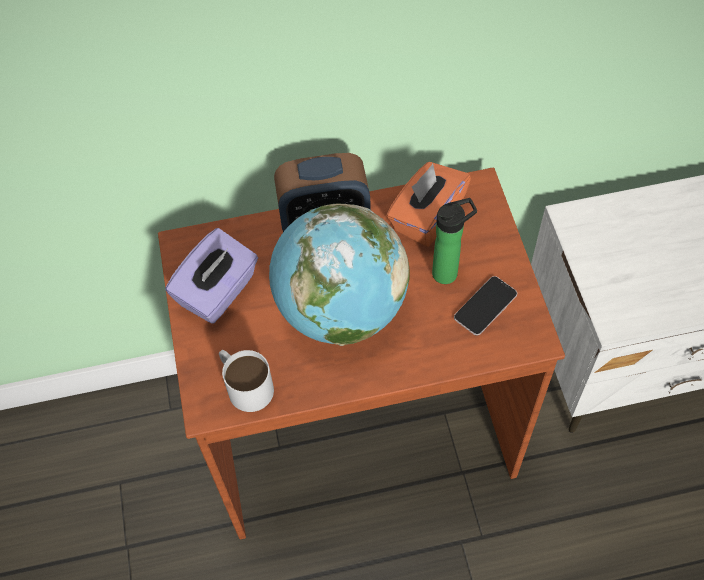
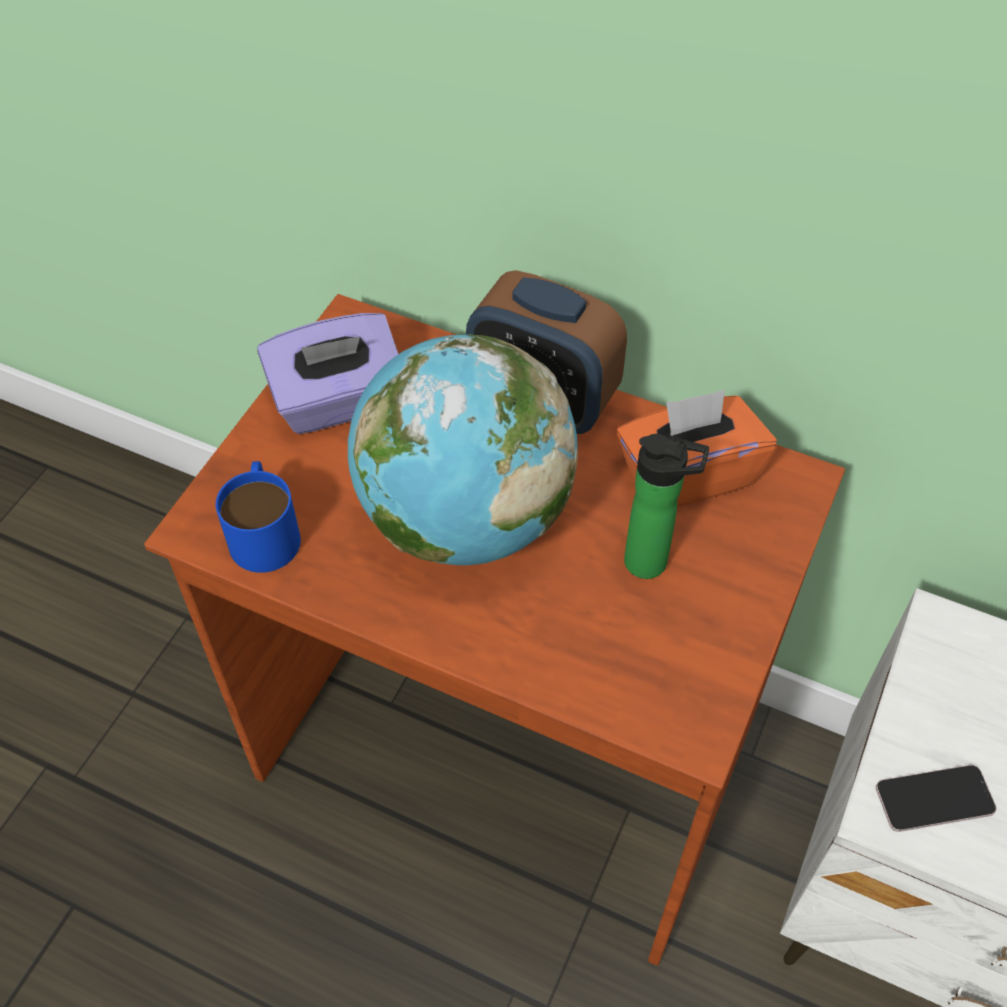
camera: 35 degrees right, 5 degrees down
white mug [219,350,274,412] -> blue mug [216,461,301,573]
phone [454,276,517,336] -> phone moved to [876,765,997,832]

